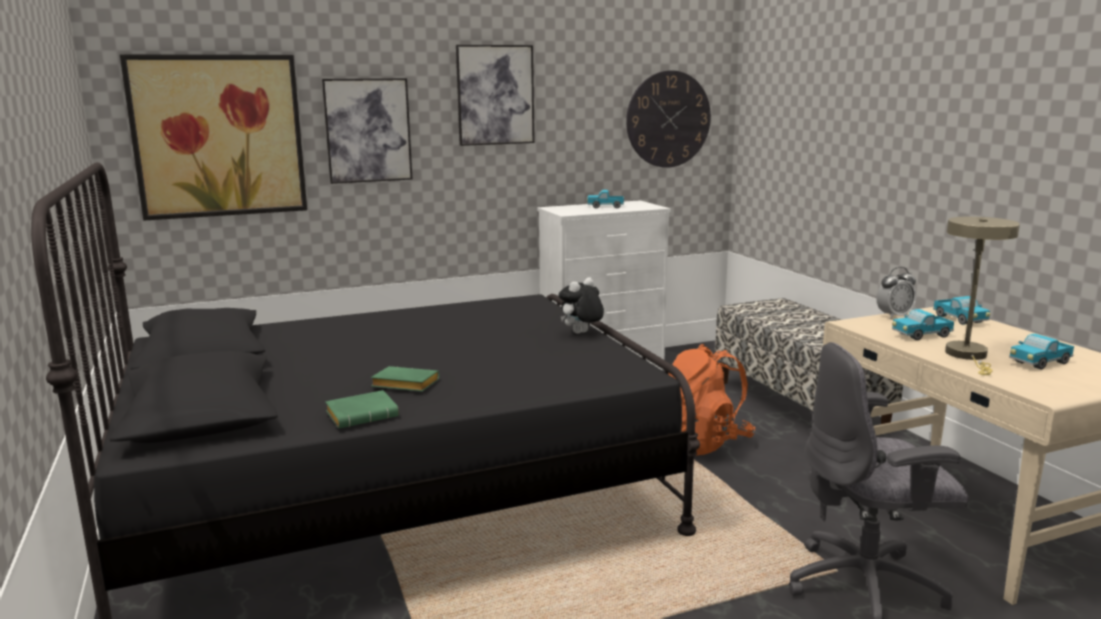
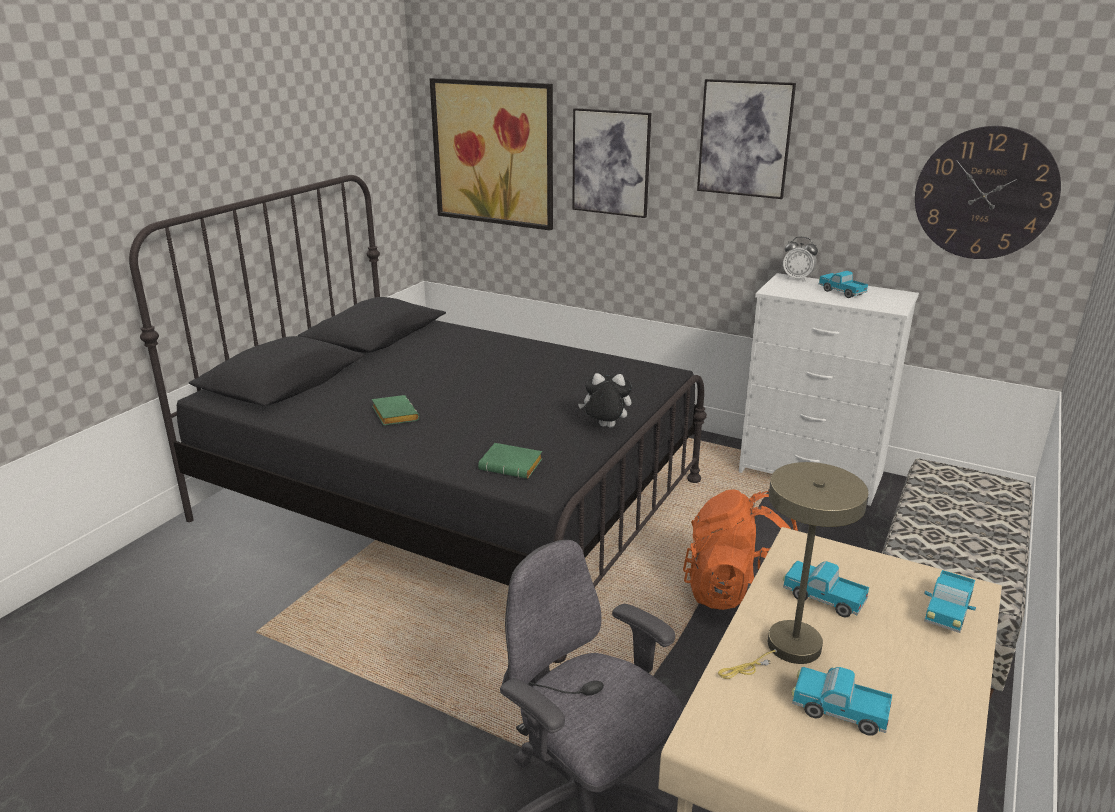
camera: 50 degrees right, 10 degrees up
green book [325,390,399,428] -> green book moved to [478,443,542,479]
alarm clock [876,267,916,319] -> alarm clock moved to [783,237,818,282]

